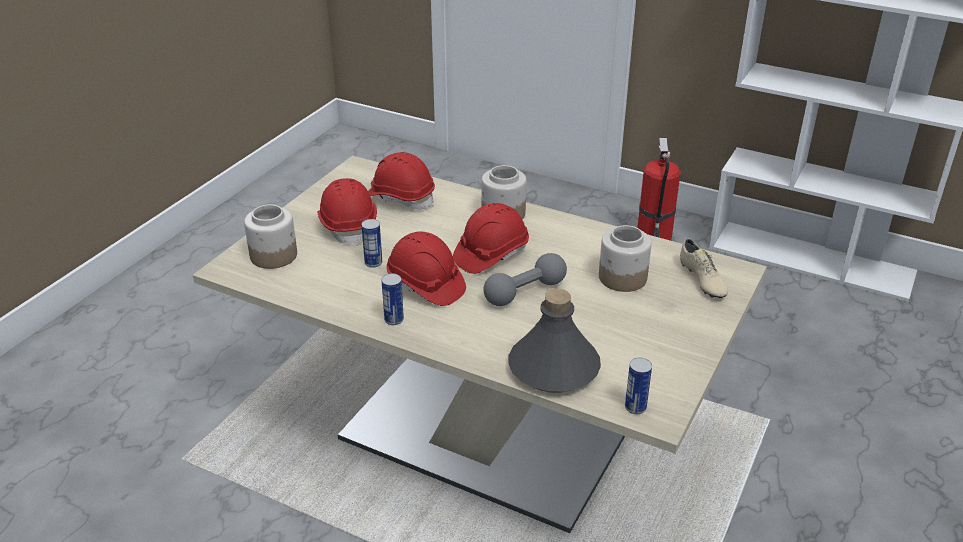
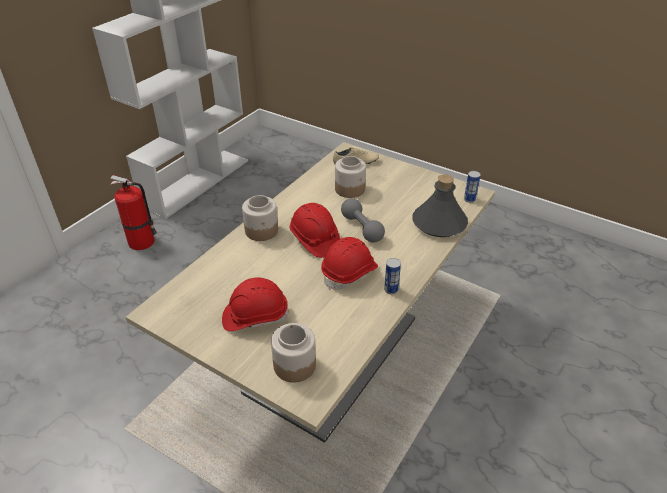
camera: 85 degrees left, 5 degrees up
can [361,219,382,268] -> none
red hard hat [368,152,435,210] -> none

